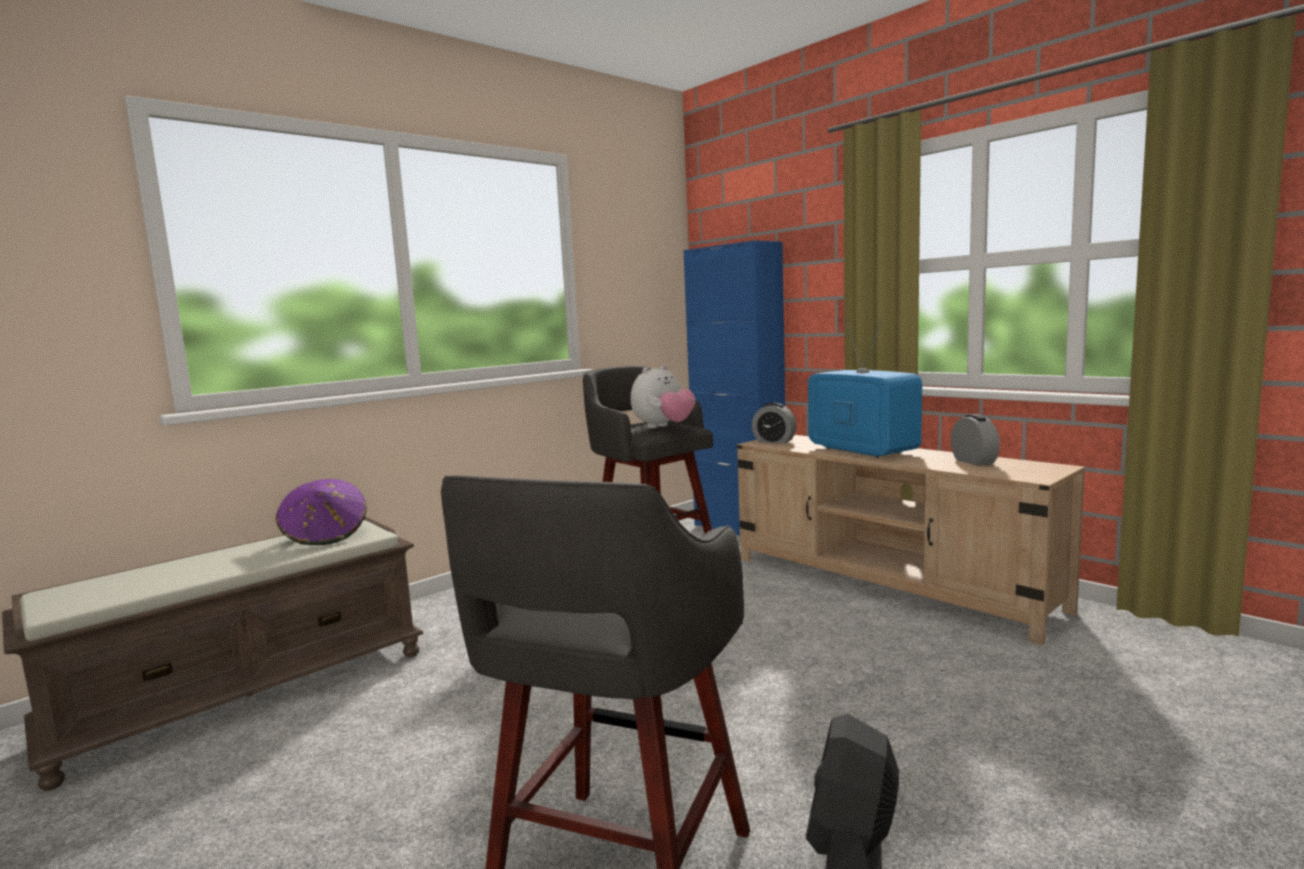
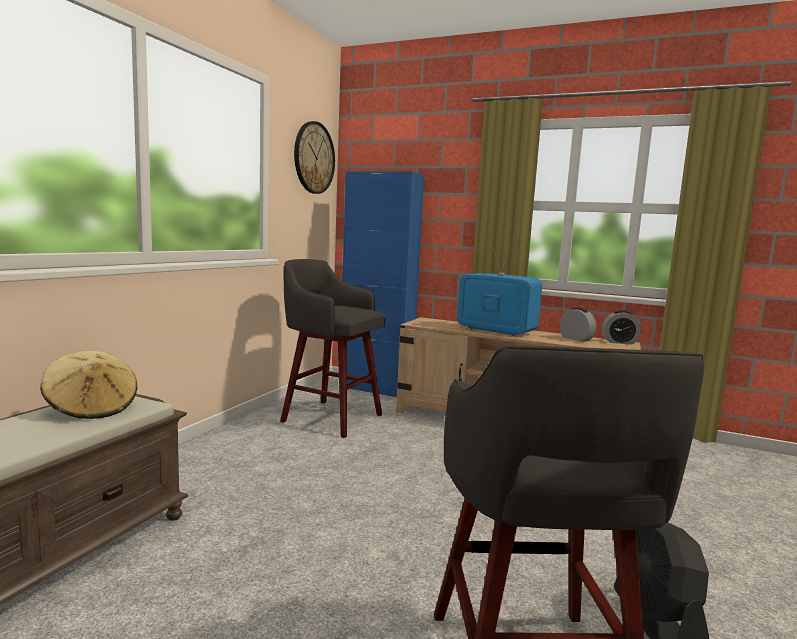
camera: 25 degrees left, 0 degrees up
purple hat [276,479,367,545] -> beige hat [40,351,137,419]
plush toy [631,365,696,429] -> none
alarm clock [752,403,797,444] -> alarm clock moved to [602,310,641,344]
none -> wall clock [294,121,335,194]

